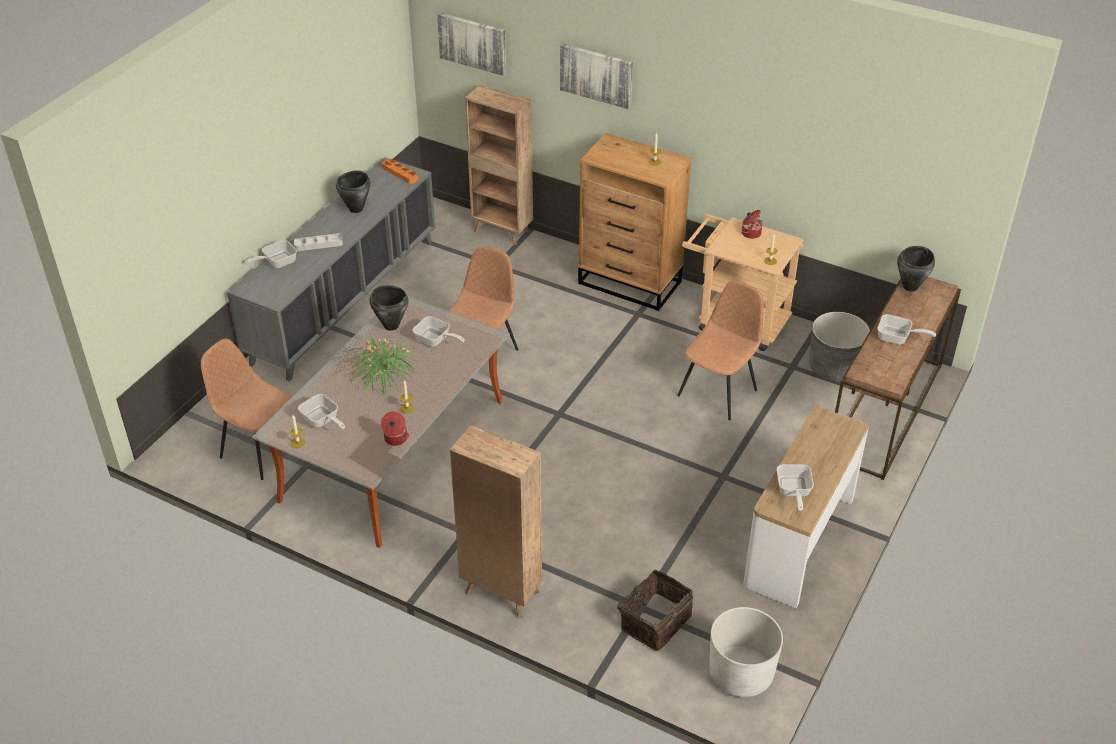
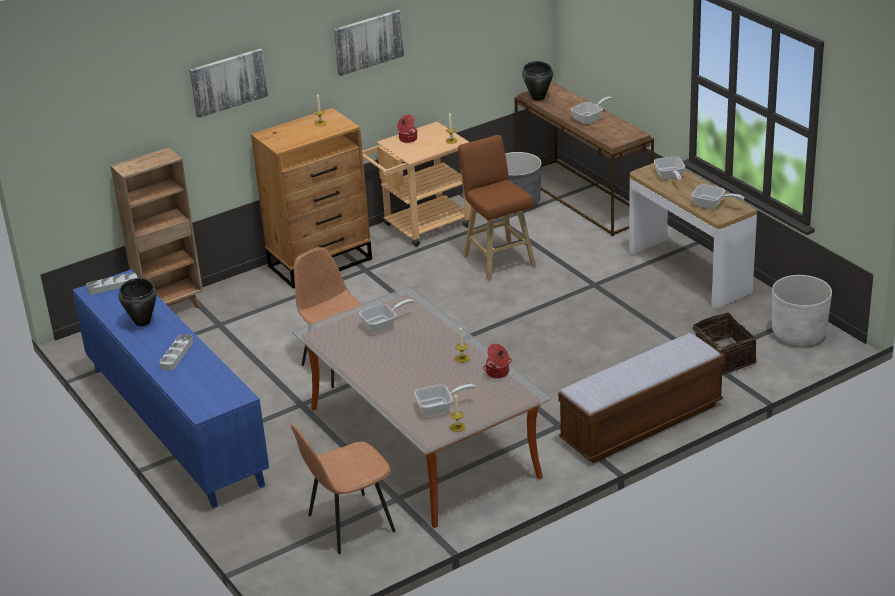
camera: 60 degrees left, 10 degrees down
grey cabinet [227,157,435,382] -> blue cabinet [73,270,269,509]
frying pan [245,240,297,268] -> frying pan moved to [654,156,685,181]
potted plant [345,330,416,394] -> none
black cooking pot [370,285,408,331] -> none
orange tray [382,159,418,184] -> grey tray [86,273,137,295]
picture [437,13,506,76] -> picture moved to [334,10,404,76]
brown bookcase [450,425,542,618] -> bench [558,333,725,463]
brown chair [677,280,764,420] -> brown stool [458,135,536,281]

